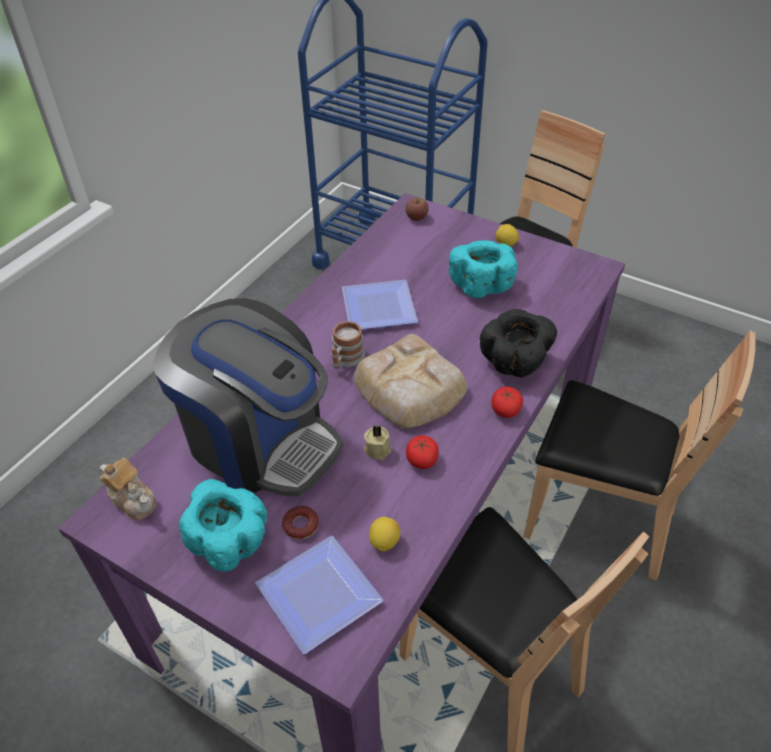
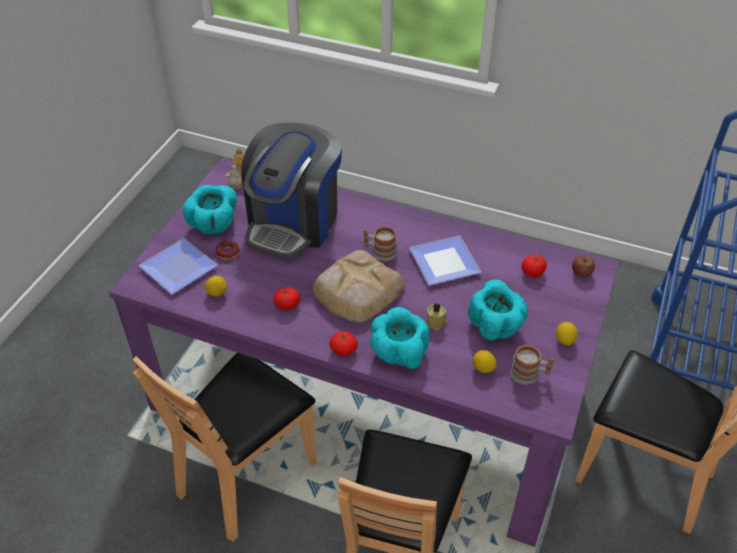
camera: 80 degrees right, 0 degrees up
beige candle [364,425,391,460] -> beige candle moved to [426,303,447,331]
black bowl [480,309,557,378] -> turquoise bowl [370,307,429,369]
none -> lemon [473,350,496,373]
none -> mug [510,345,554,385]
none -> tomato [522,254,547,277]

